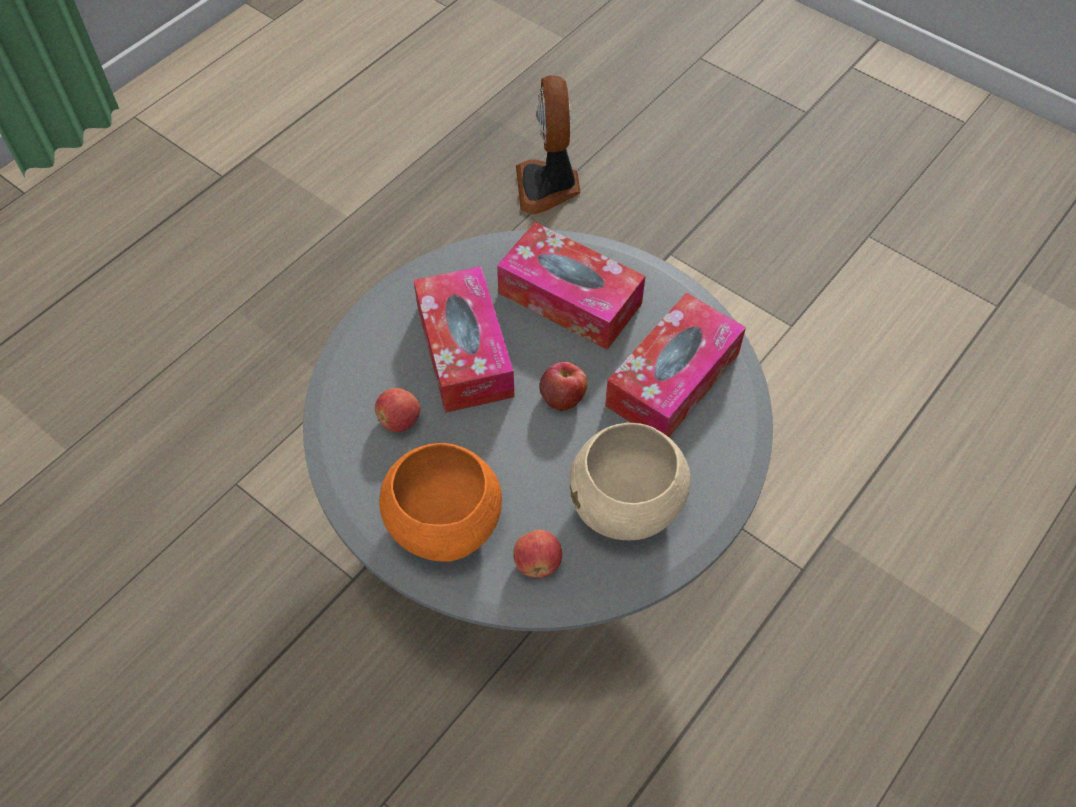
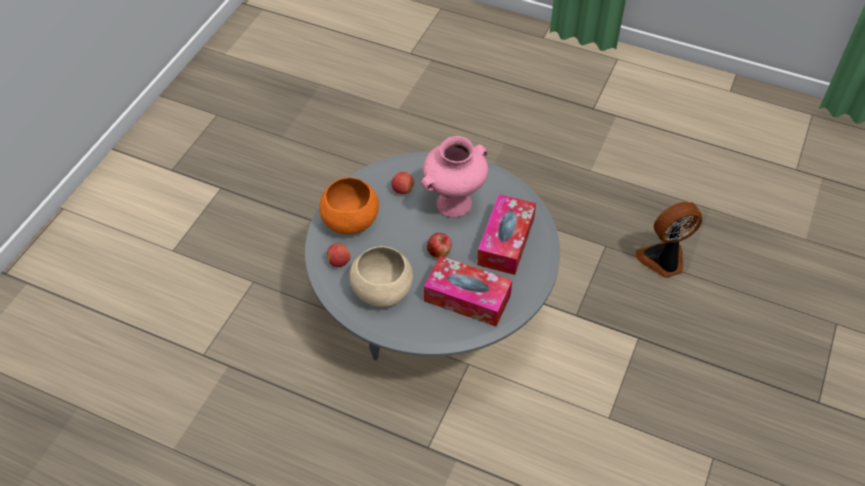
camera: 75 degrees right, 5 degrees down
tissue box [414,266,515,413] -> pink vase [421,136,488,217]

